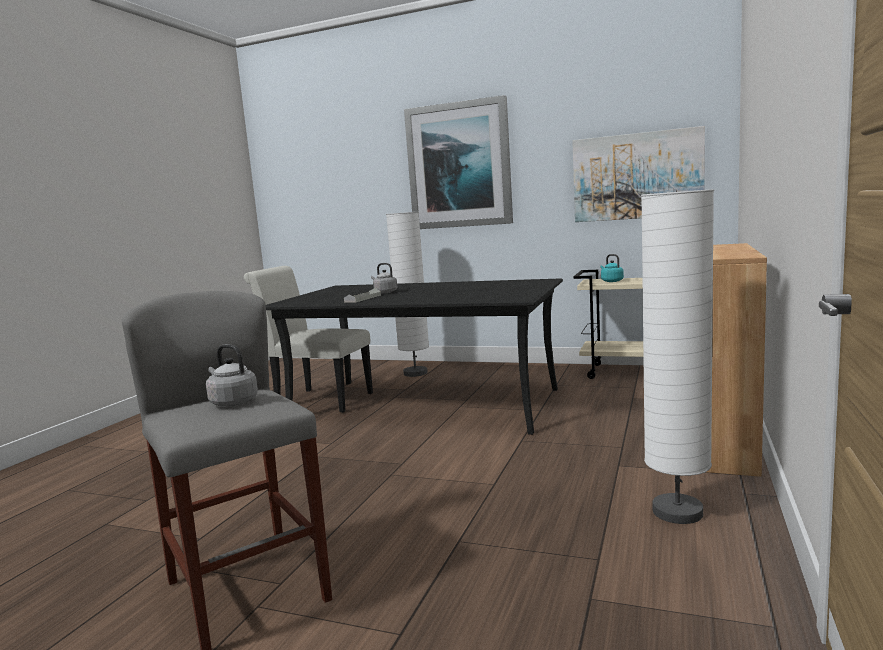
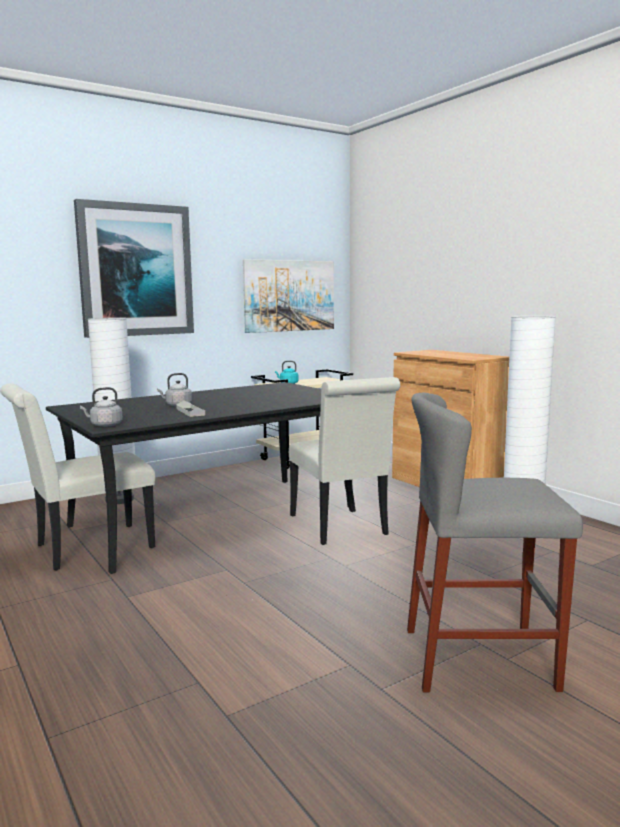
camera: 55 degrees left, 0 degrees up
grey kettle [206,344,258,406] -> grey kettle moved to [80,387,123,427]
none -> white chair [289,377,400,545]

